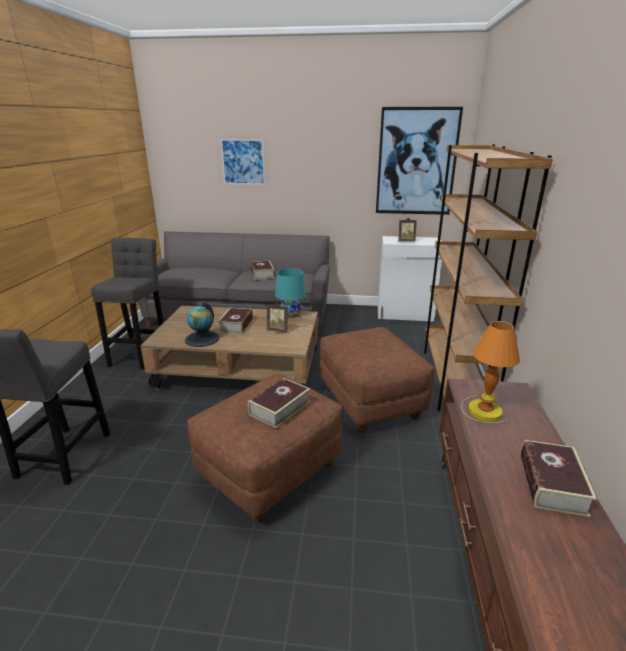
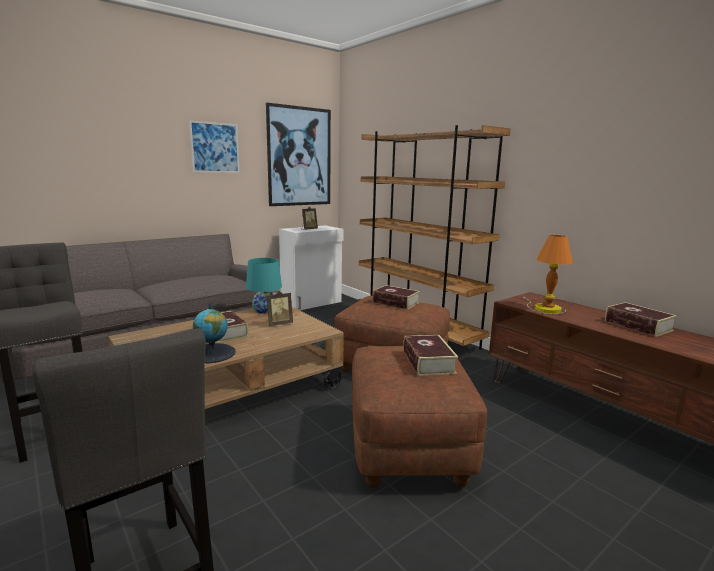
camera: 45 degrees left, 10 degrees down
picture [221,139,265,185] -> picture moved to [189,121,240,173]
book [251,261,274,280] -> book moved to [372,285,420,310]

